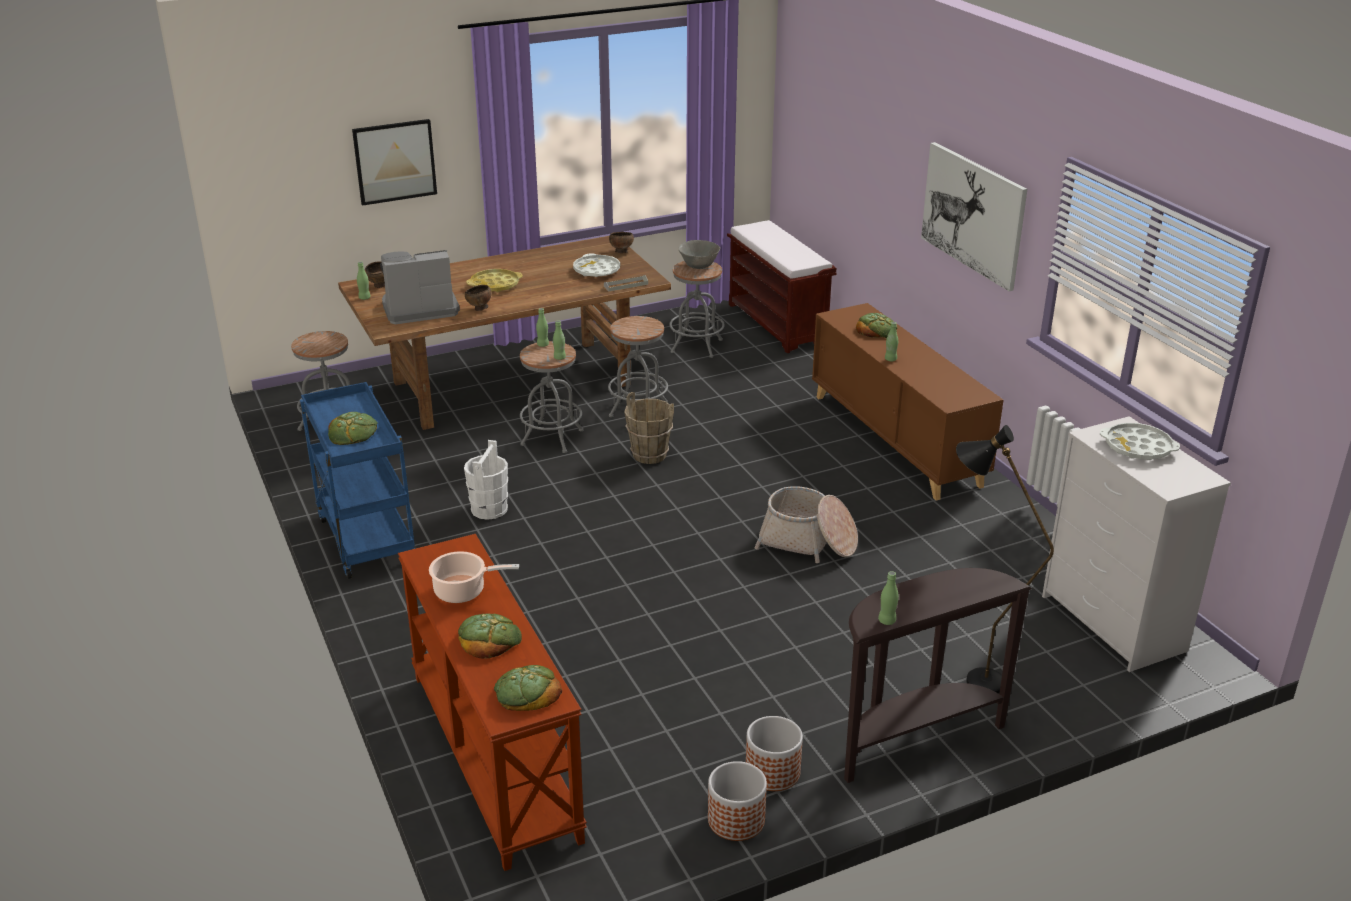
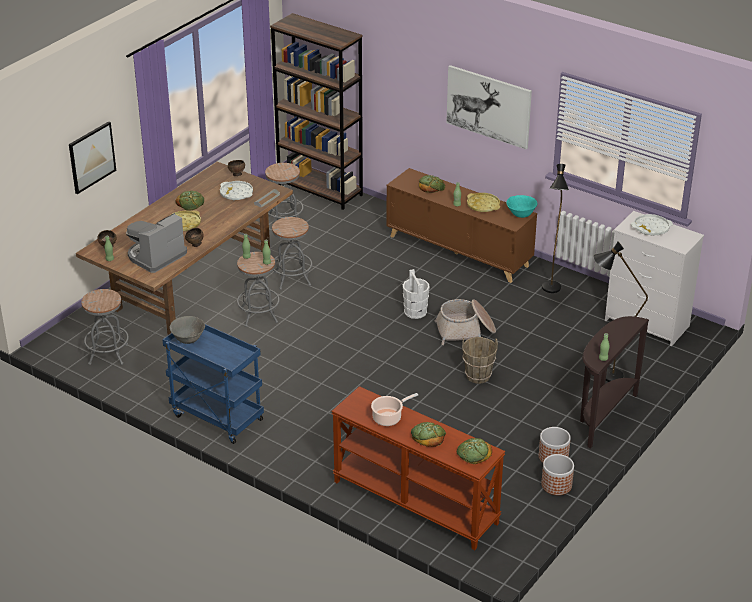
camera: 30 degrees left, 5 degrees up
bread [328,412,378,445] -> bread moved to [175,191,204,211]
white bucket [464,440,508,520] -> white bucket moved to [403,269,430,319]
brown bucket [624,392,674,464] -> brown bucket moved to [462,337,498,384]
grey bowl [678,240,720,269] -> grey bowl moved to [170,316,205,344]
brown bench [727,220,837,353] -> brown bookcase [270,13,363,210]
none -> yellow tray [467,193,500,212]
none -> turquoise bowl [506,195,538,218]
none -> black floor lamp [542,164,569,293]

